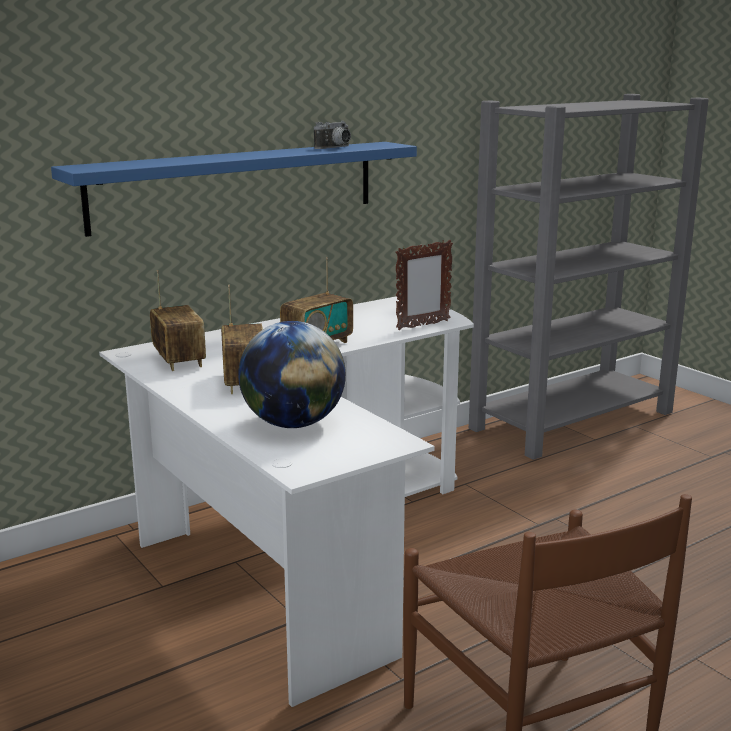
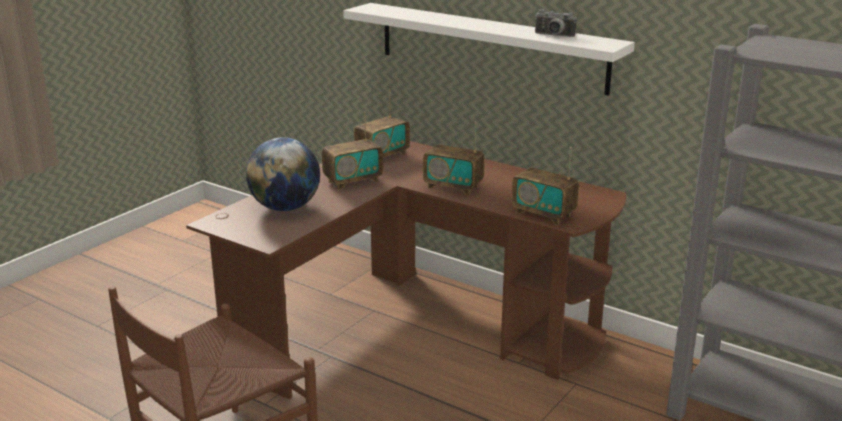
camera: 70 degrees right, 5 degrees up
blue shelf [51,142,417,237] -> white shelf [343,3,635,96]
white desk [99,297,474,707] -> brown desk [186,141,626,399]
picture frame [395,240,453,330] -> radio [512,147,579,225]

